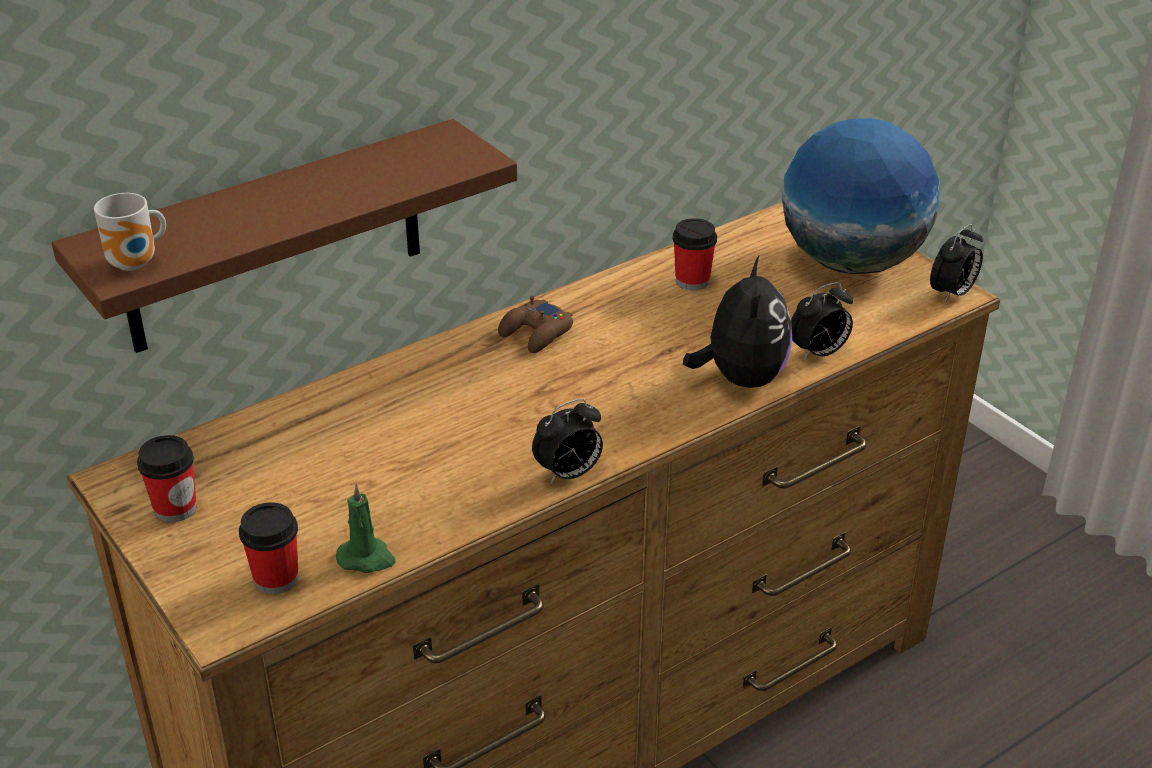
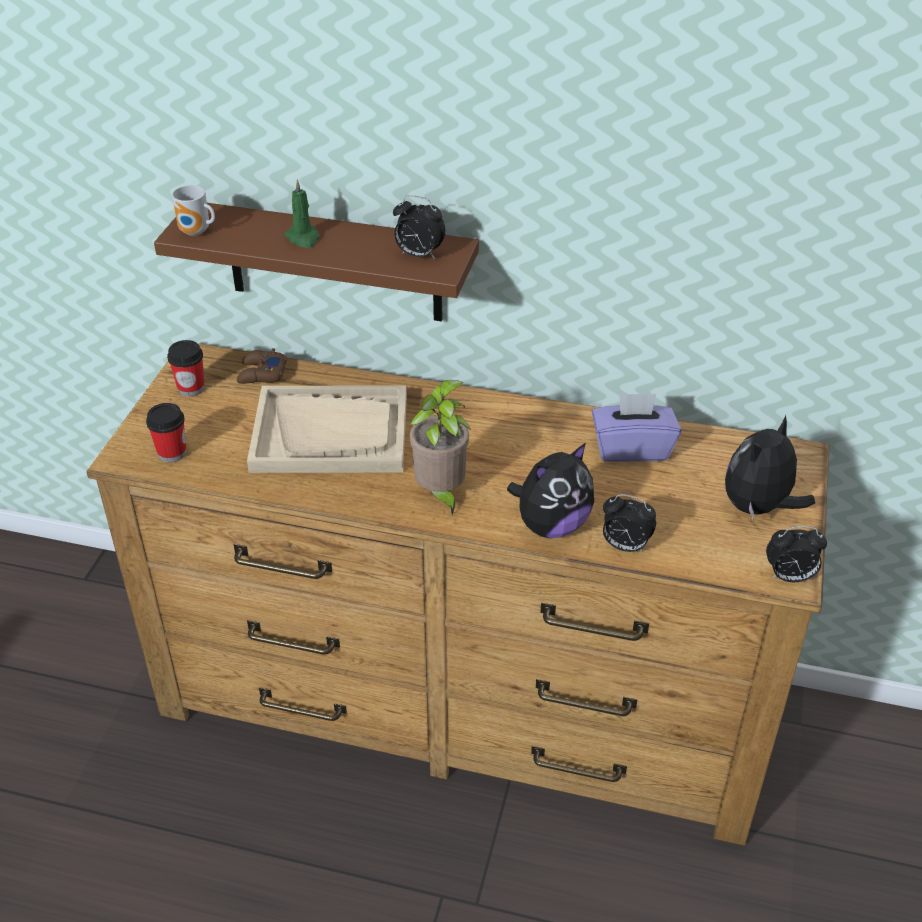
camera: 50 degrees right, 5 degrees up
green candle [336,484,396,573] -> green candle moved to [284,179,320,248]
brown game controller [498,296,573,353] -> brown game controller moved to [237,348,287,384]
alarm clock [532,399,603,484] -> alarm clock moved to [393,195,446,259]
cup [673,218,717,291] -> purple tissue box [592,393,681,462]
globe [782,118,940,274] -> plush toy [725,415,815,521]
none -> beige tray [247,385,407,473]
none -> potted plant [410,380,471,515]

